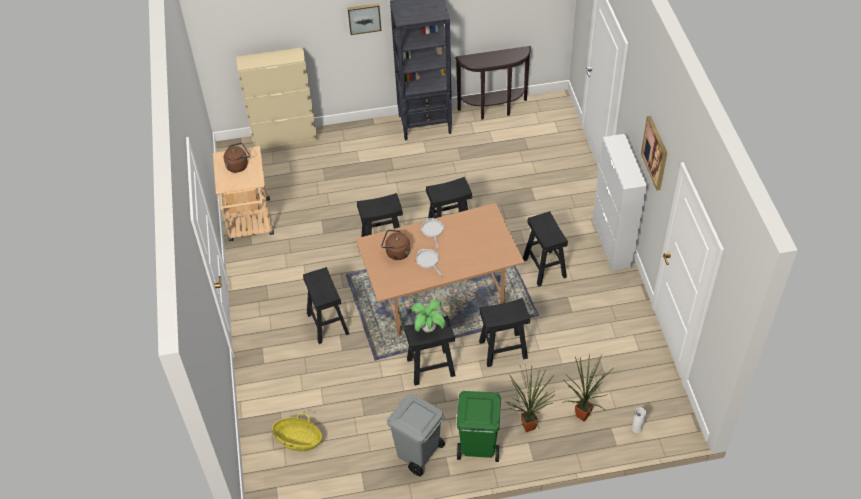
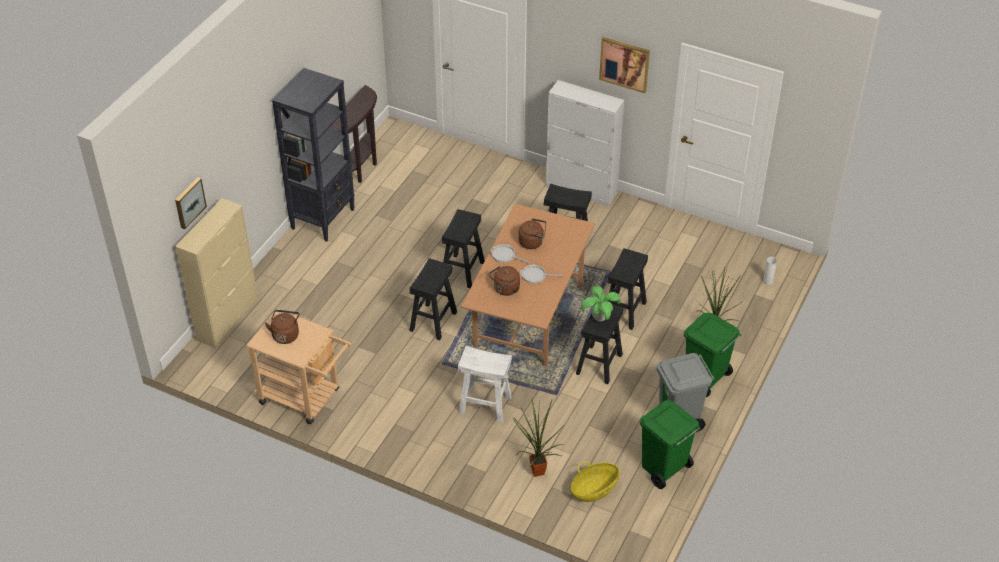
camera: 55 degrees left, 5 degrees down
black stool [303,267,349,344] -> white stool [458,346,512,423]
picture [348,3,381,35] -> picture moved to [175,177,207,229]
potted plant [563,354,613,421] -> potted plant moved to [512,398,564,477]
none -> brown kettle [518,218,546,249]
none -> green trash can [640,400,700,489]

